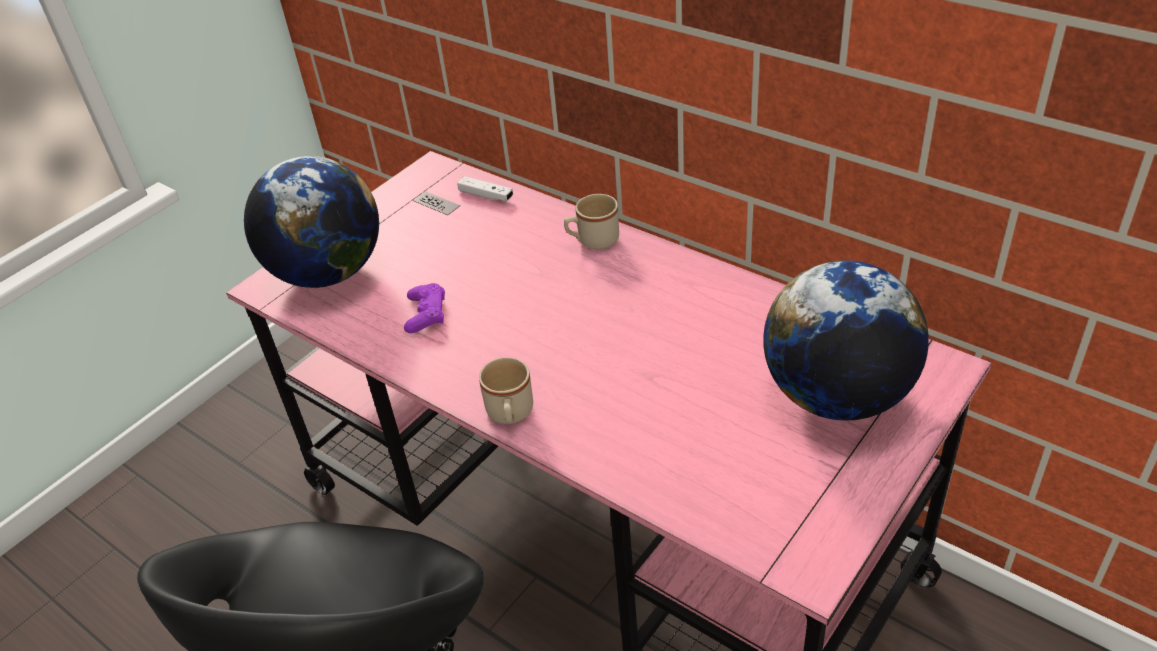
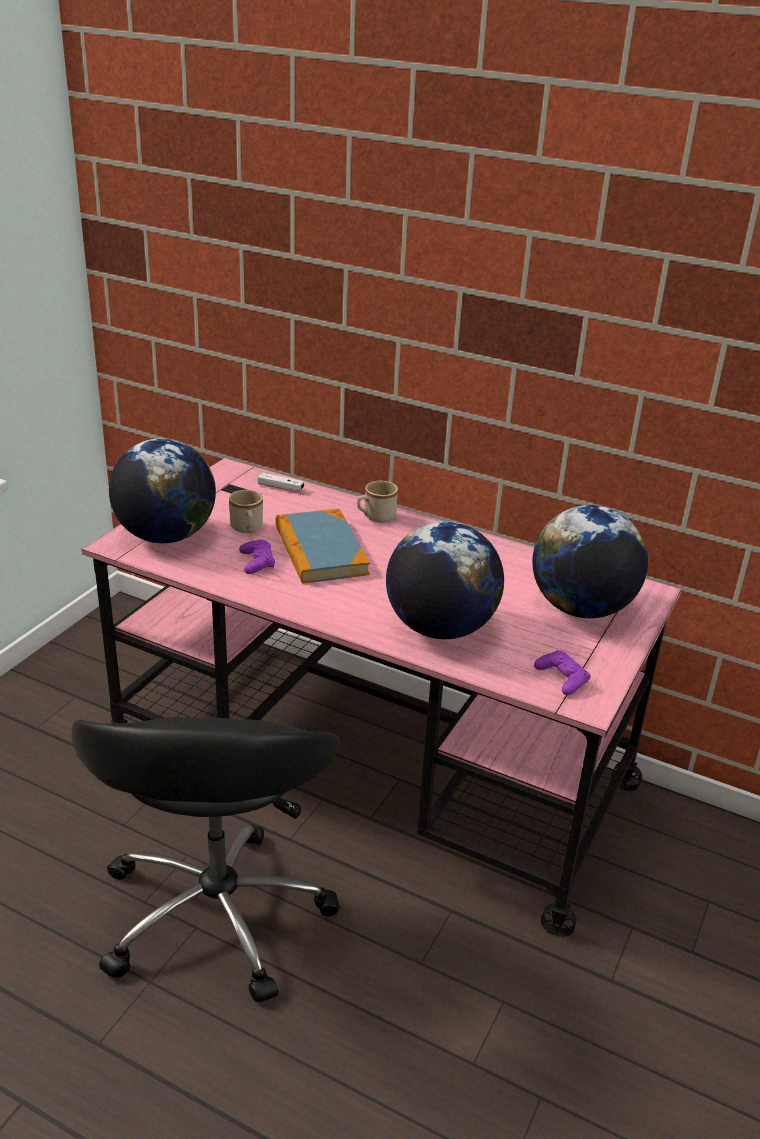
camera: 15 degrees left, 10 degrees down
beige mug [479,357,533,424] -> beige mug moved to [229,490,263,533]
none -> book [275,509,370,584]
none -> globe [386,521,504,639]
none -> purple game controller [534,650,590,695]

